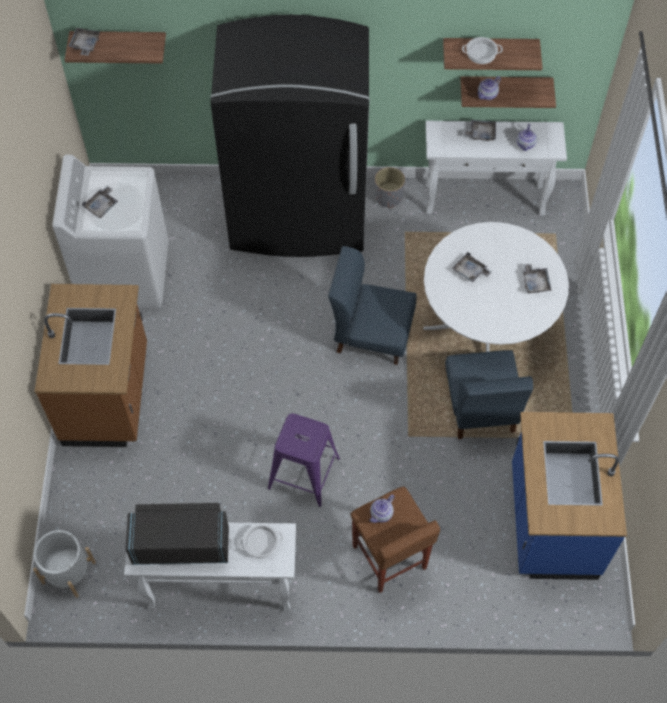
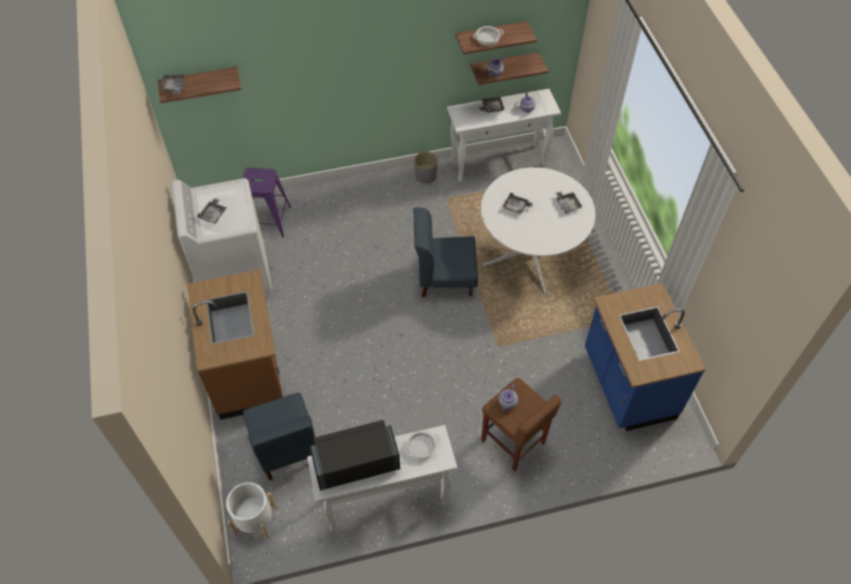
camera: 15 degrees left, 5 degrees down
black fridge [210,15,369,257] -> none
purple stool [268,414,340,507] -> purple stool moved to [243,168,291,237]
blue chair [445,350,533,439] -> blue chair moved to [243,393,315,481]

